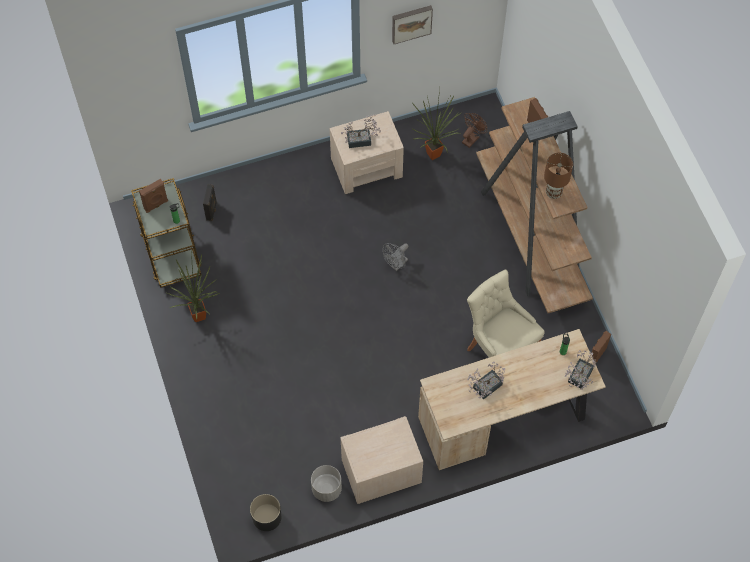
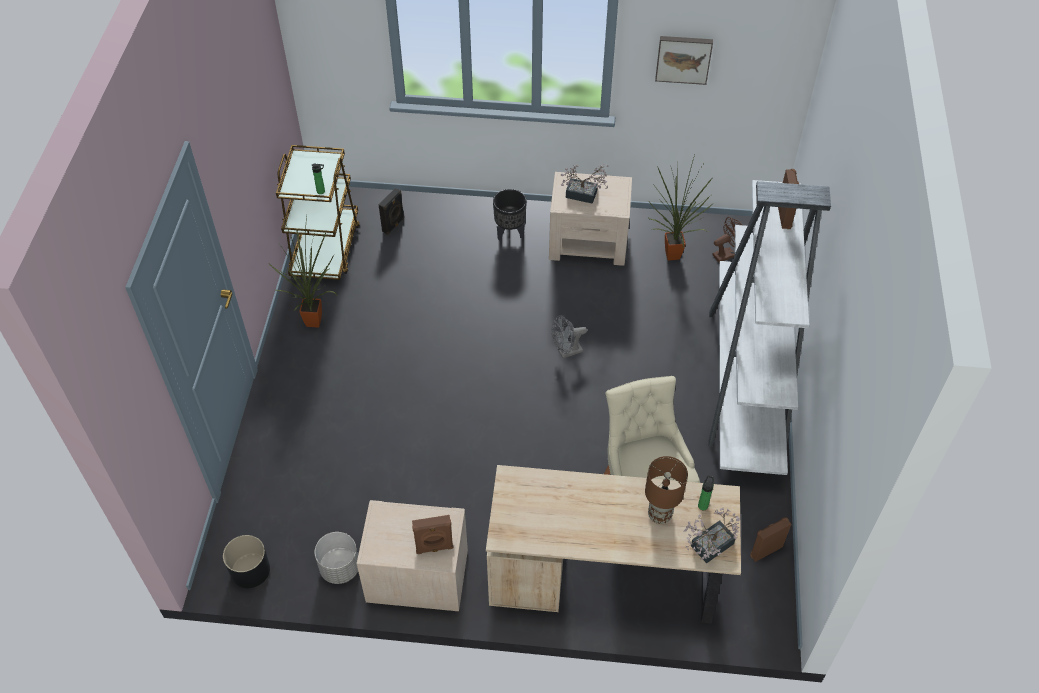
camera: 25 degrees right, 10 degrees down
brown speaker [139,179,168,213] -> brown speaker moved to [412,515,454,554]
potted plant [467,361,505,399] -> none
brown bookcase [476,97,593,313] -> white bookcase [709,180,831,475]
brown table lamp [544,153,573,199] -> brown table lamp moved to [645,456,688,524]
none -> black planter [493,189,527,241]

